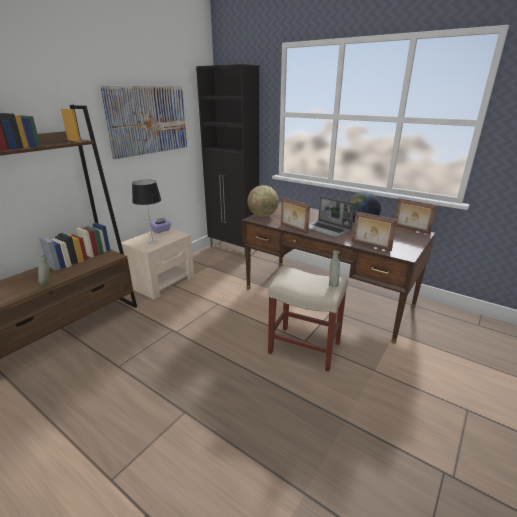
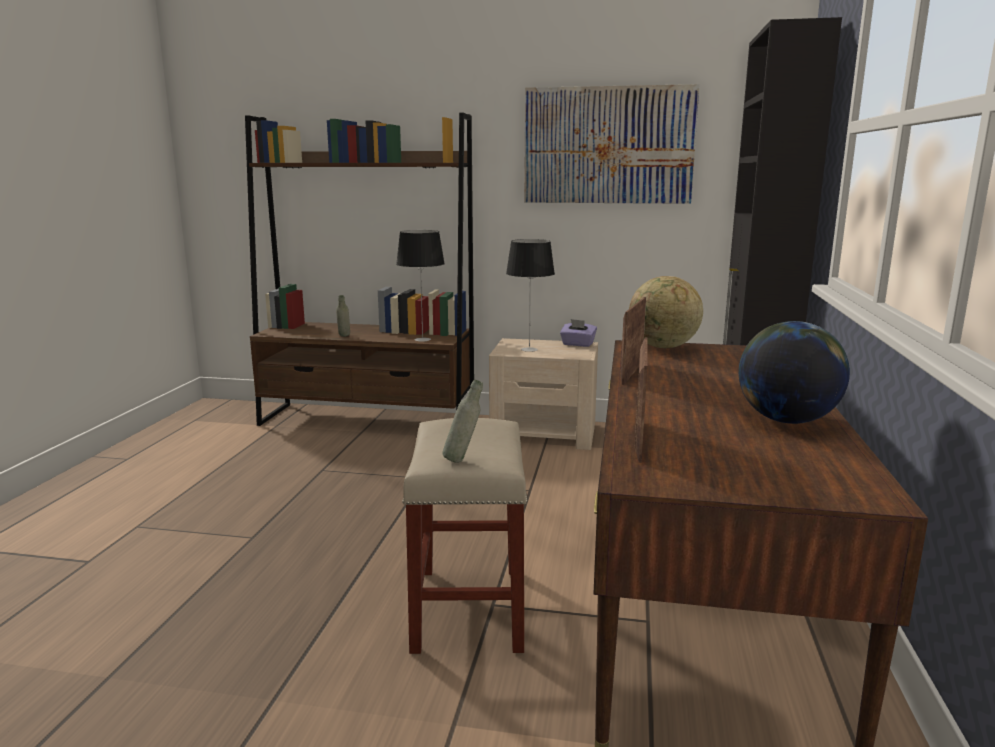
camera: 65 degrees right, 10 degrees down
laptop [309,196,355,237] -> none
picture frame [395,198,437,234] -> none
none -> table lamp [396,230,445,341]

